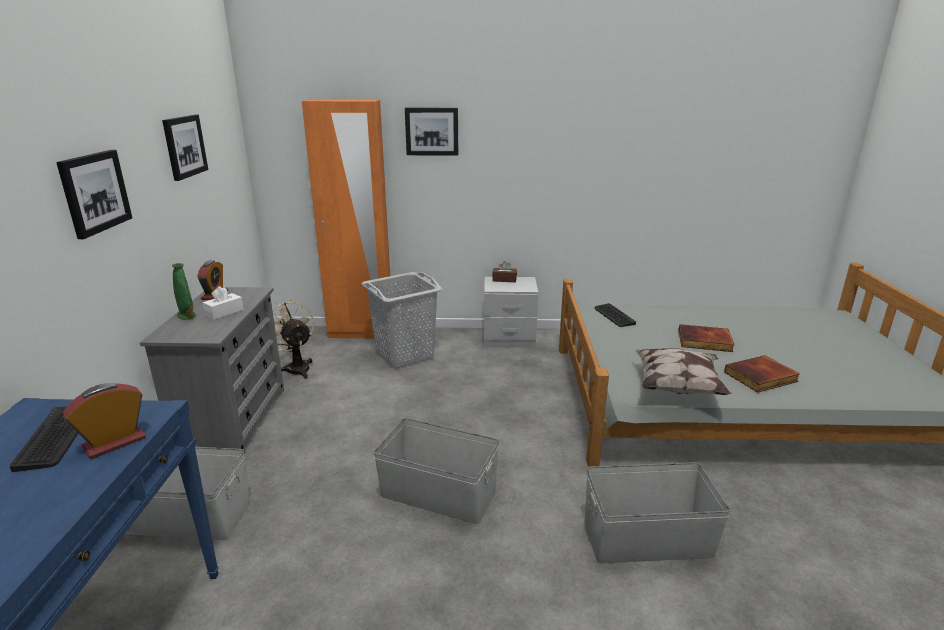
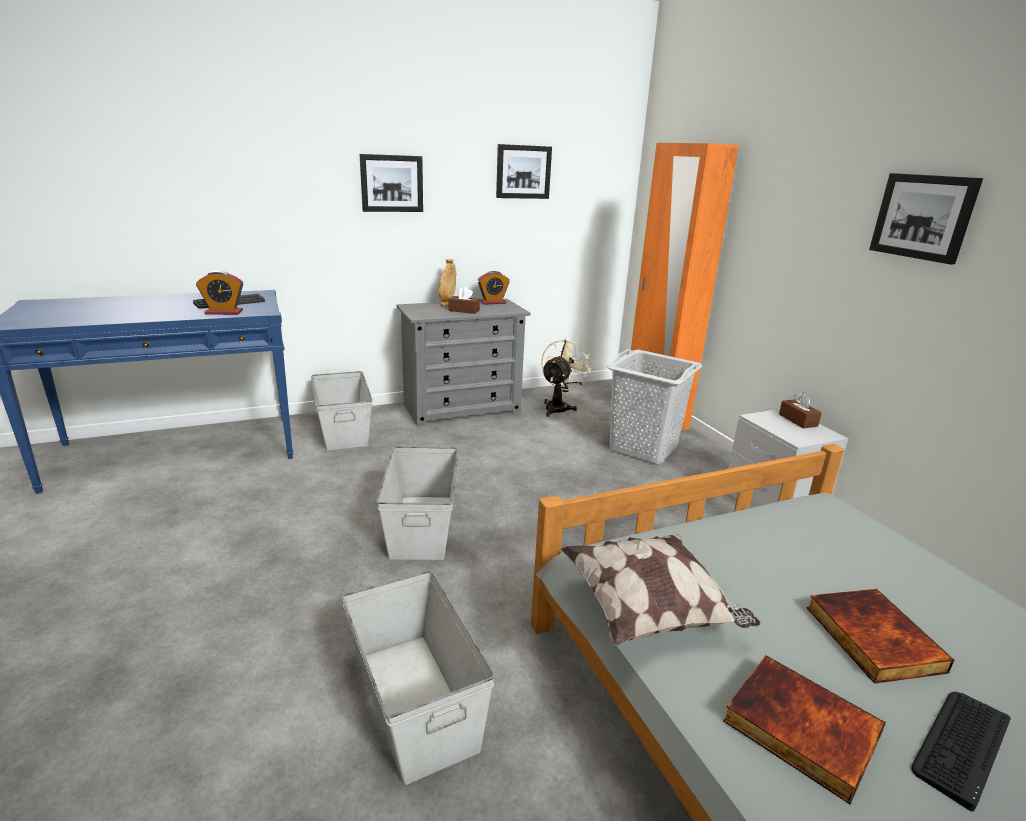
camera: 65 degrees right, 0 degrees up
alarm clock [63,383,146,459] -> alarm clock turned 150 degrees clockwise [196,271,243,315]
green vase [172,263,196,320] -> beige vase [439,259,456,306]
white tissue box [203,286,244,320] -> brown tissue box [449,287,480,314]
picture [405,108,458,156] -> picture moved to [869,173,983,264]
keyboard [594,303,636,327] -> keyboard moved to [911,692,1011,811]

